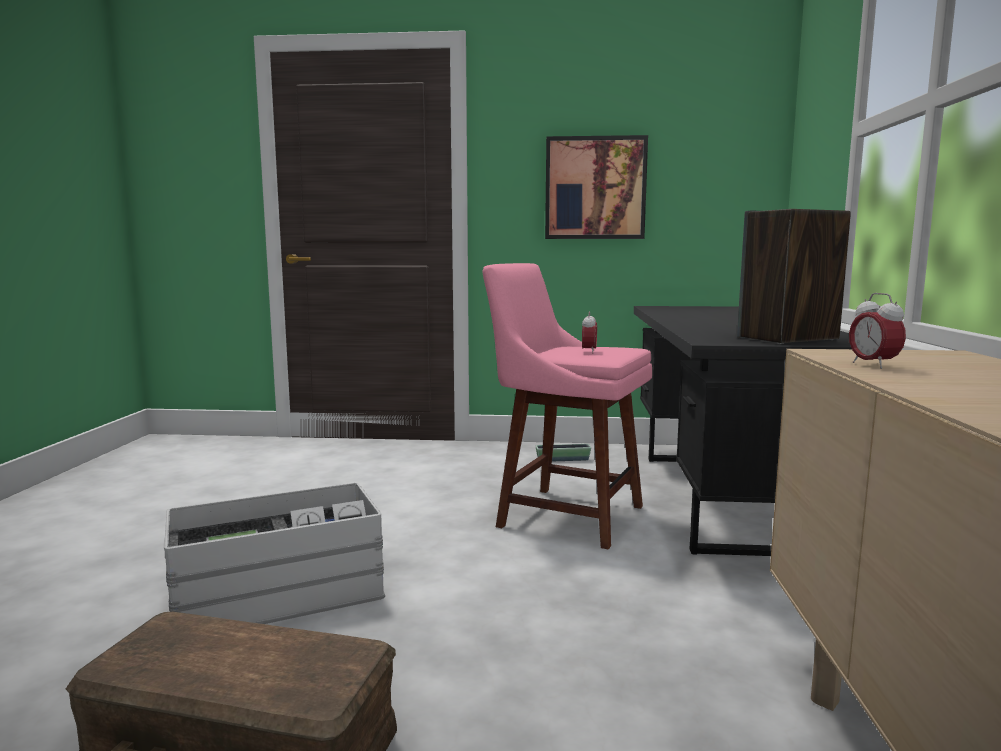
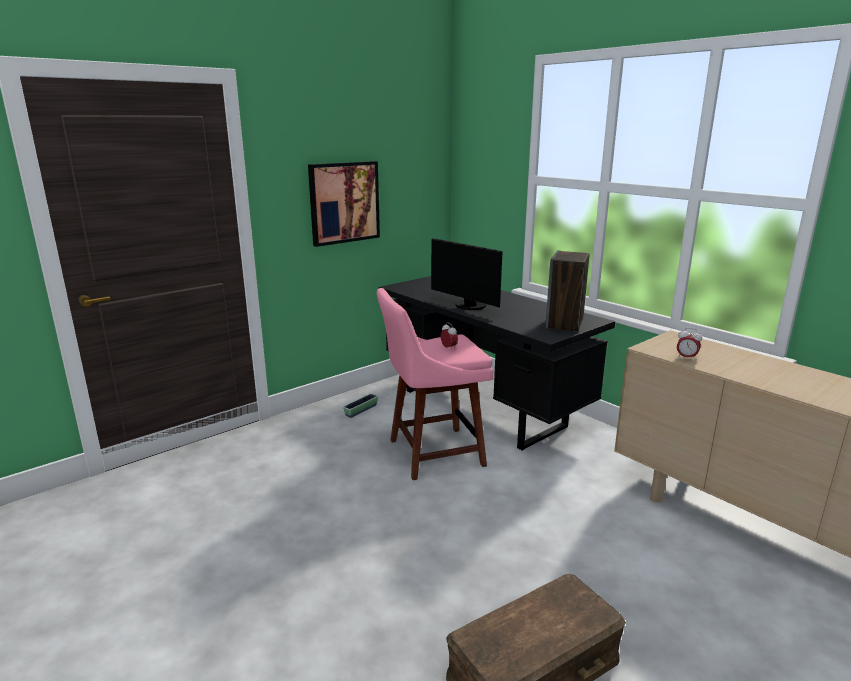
camera: 45 degrees left, 10 degrees up
grey storage box [164,483,385,624] -> none
none -> monitor [431,238,502,310]

